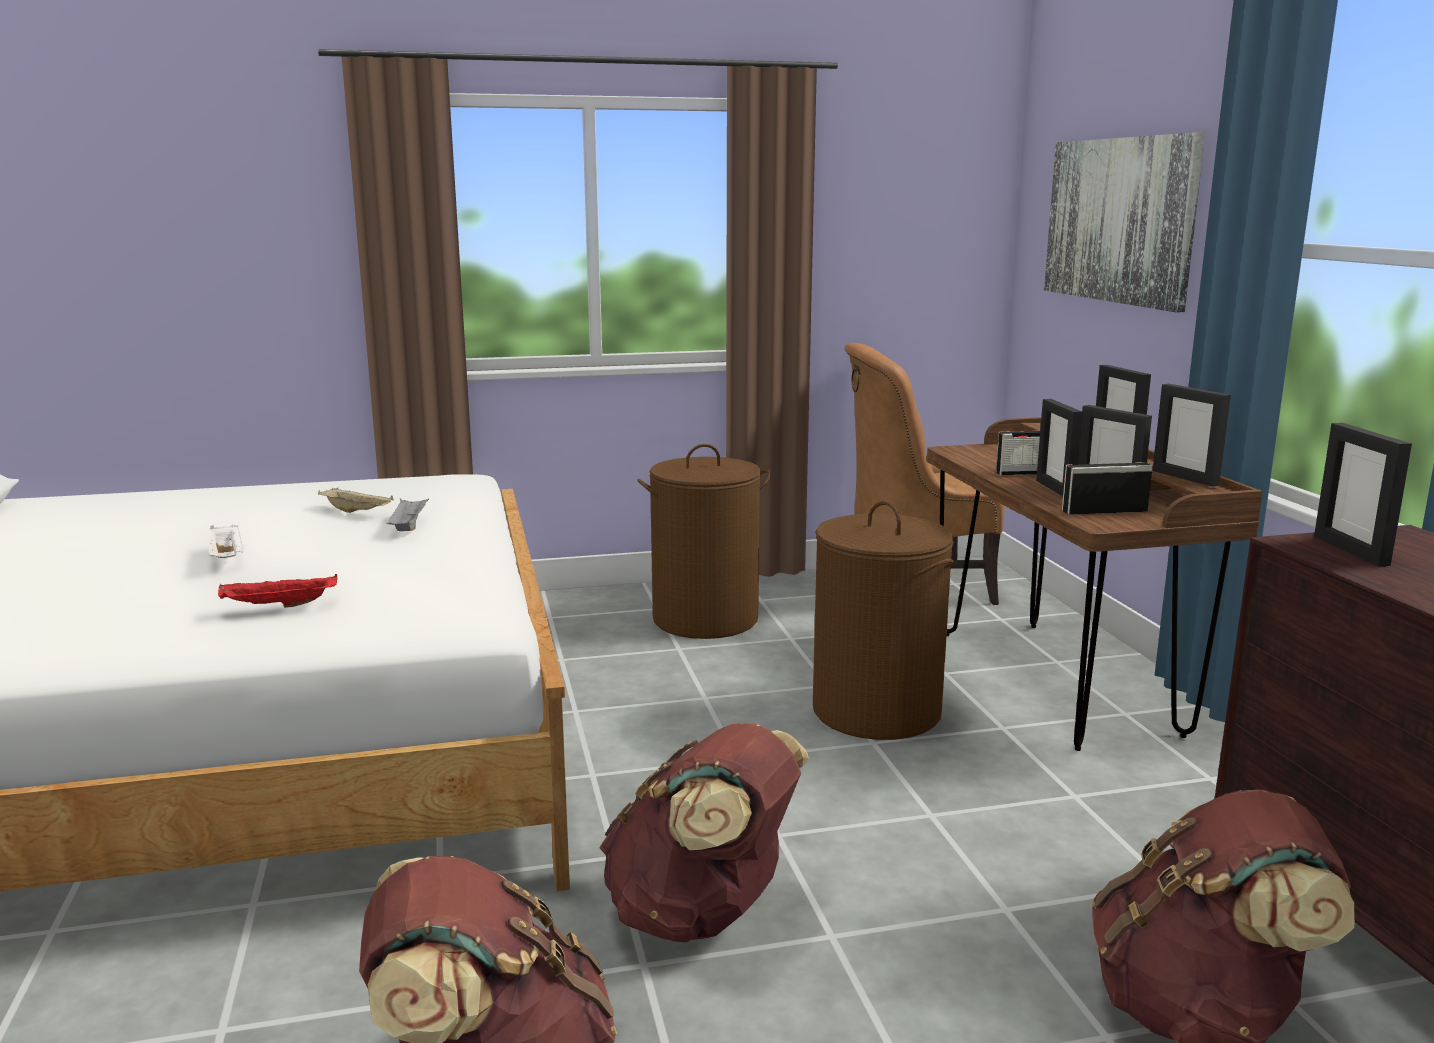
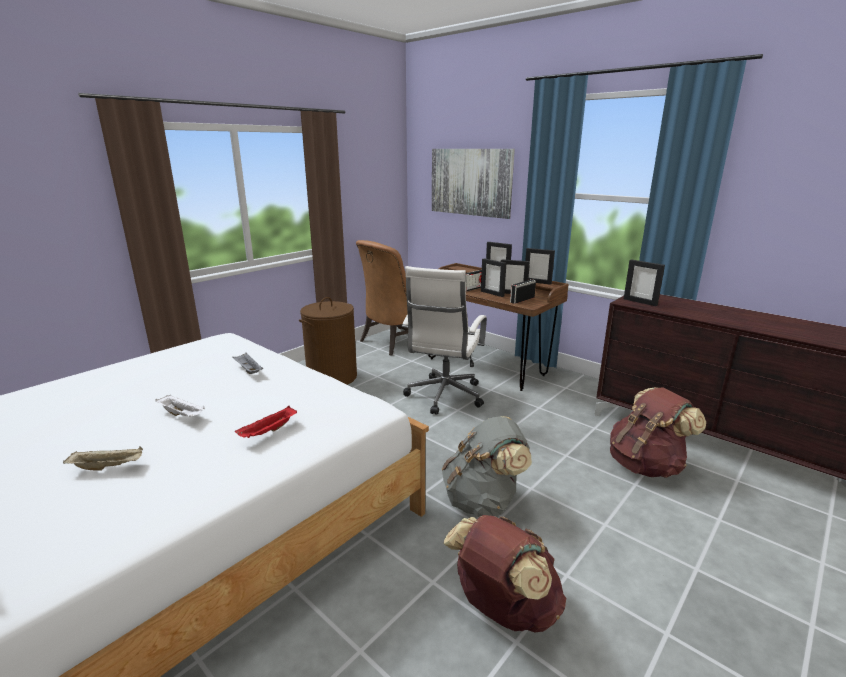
camera: 35 degrees left, 5 degrees up
beige tray [318,488,394,513] -> beige tray moved to [63,446,143,471]
brown backpack [600,723,810,942] -> grey backpack [442,416,532,517]
brown laundry basket [813,501,953,740] -> white office chair [402,266,487,415]

